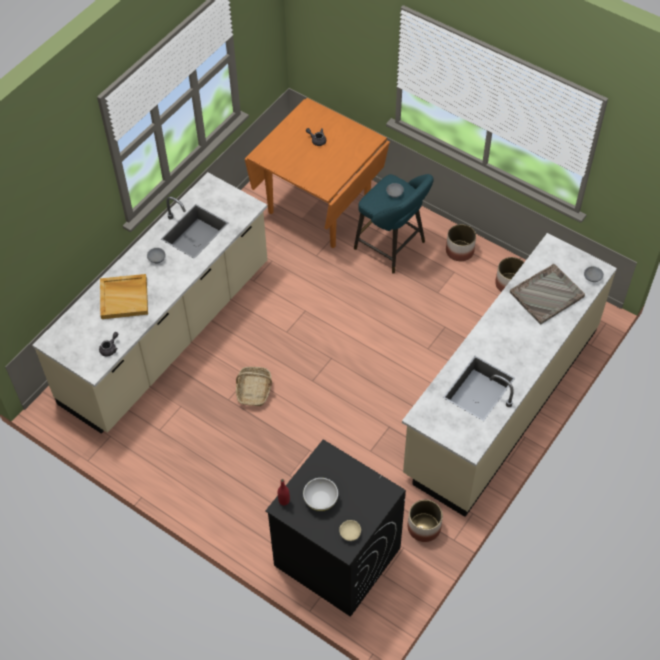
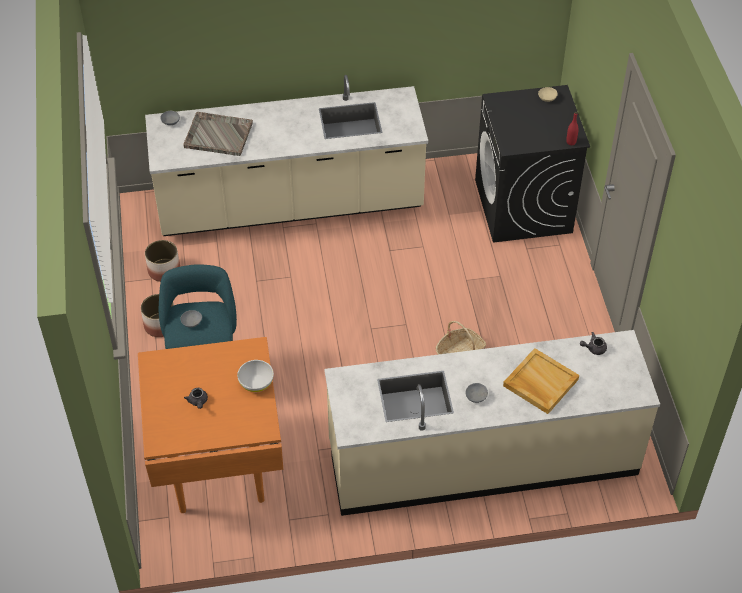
camera: 135 degrees left, 5 degrees down
white bowl [303,478,338,511] -> white bowl moved to [237,360,274,392]
planter [408,499,443,542] -> none

